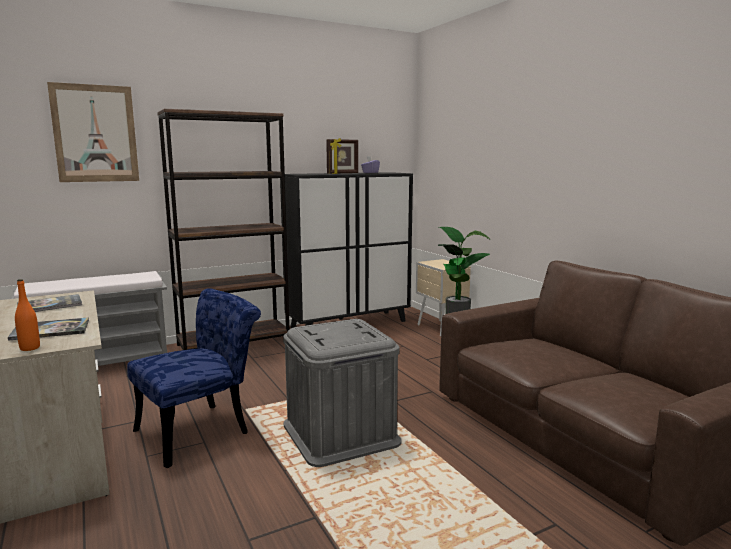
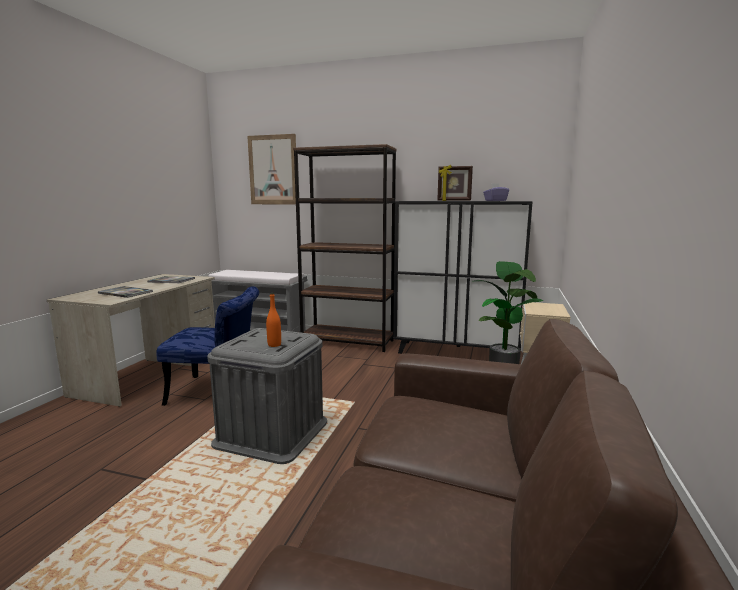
camera: 45 degrees right, 0 degrees up
orange bottle [15,279,40,351] -> orange bottle moved to [266,293,281,347]

